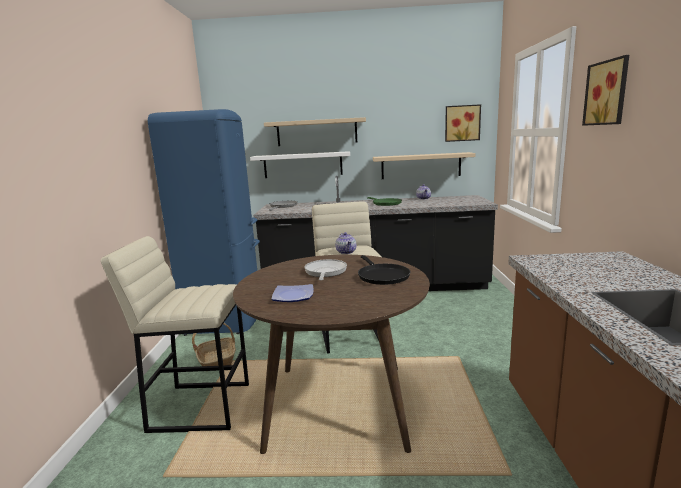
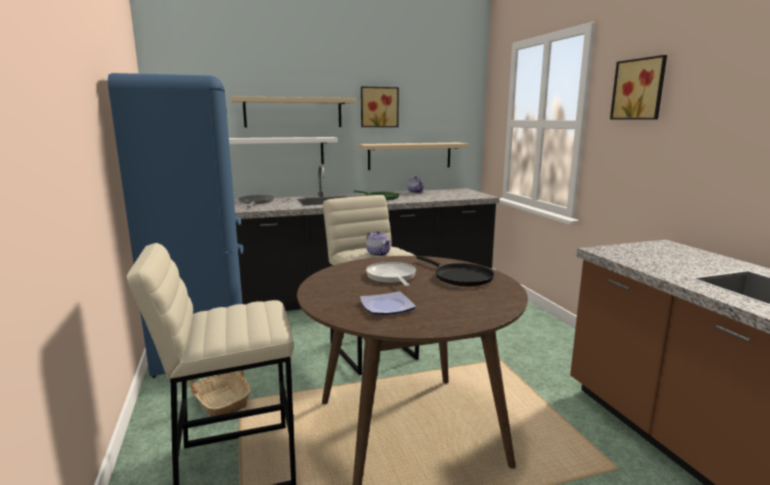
camera: 20 degrees left, 0 degrees up
picture [445,104,481,142] -> picture moved to [361,87,399,127]

